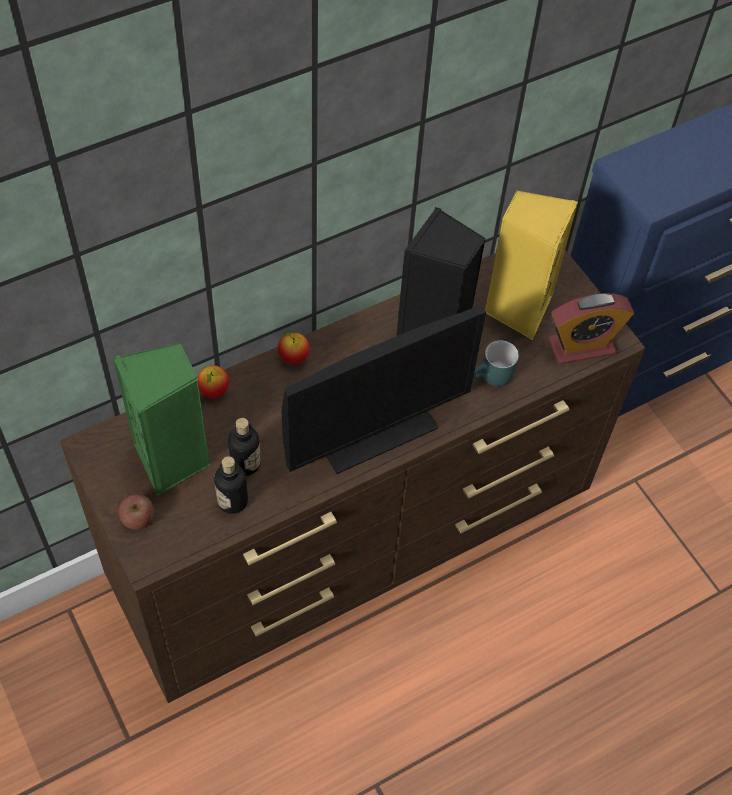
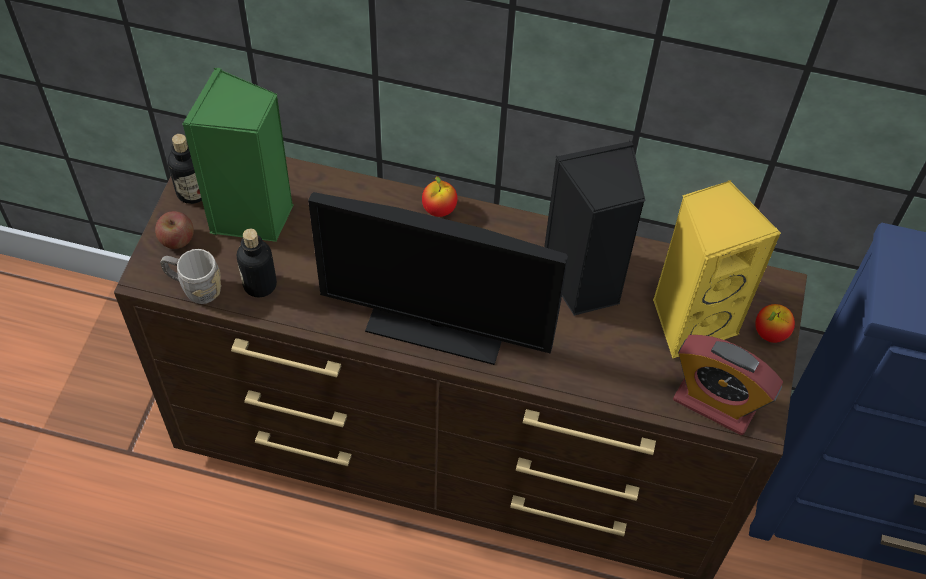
camera: 45 degrees right, 0 degrees up
apple [198,365,229,398] -> apple moved to [755,304,795,343]
bottle [228,418,261,476] -> bottle moved to [168,134,202,204]
turquoise mug [473,340,519,386] -> none
none -> grey mug [160,249,221,304]

